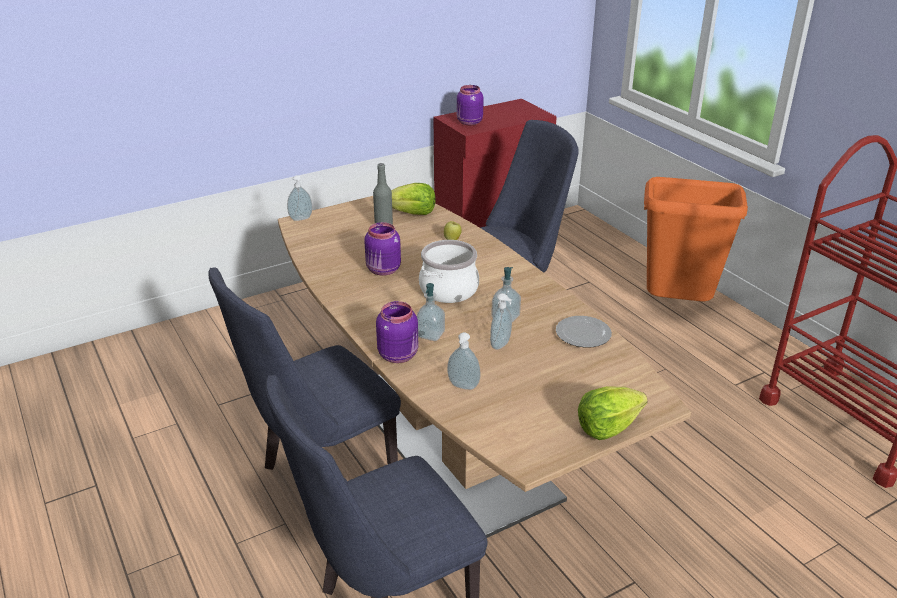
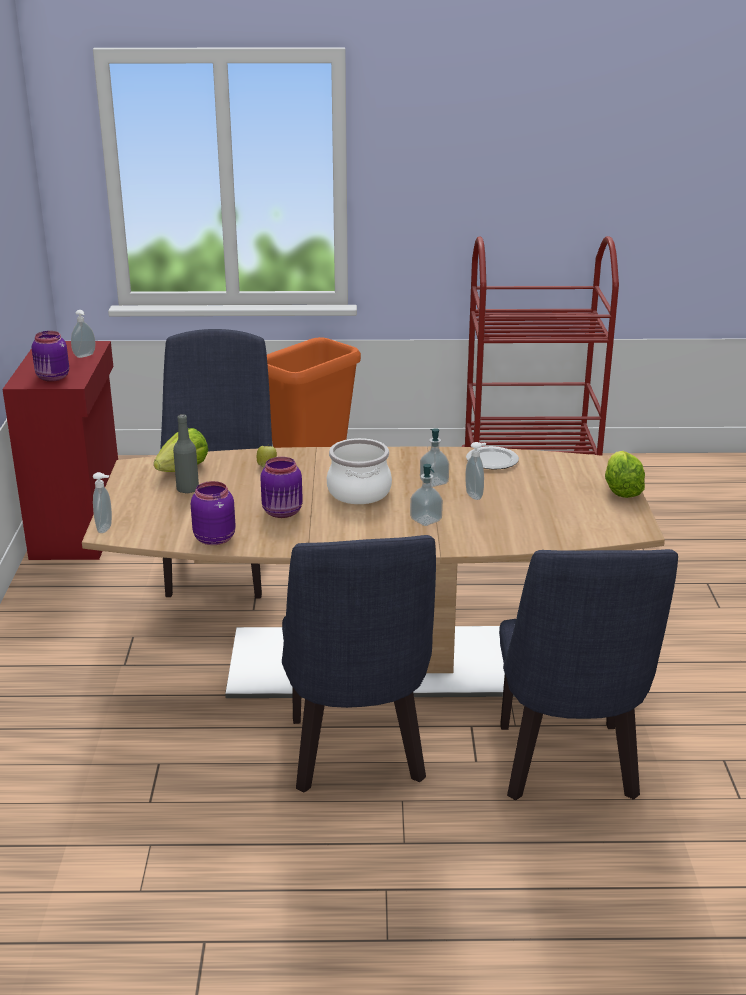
camera: 60 degrees left, 5 degrees down
purple jar [376,301,418,363] -> purple jar moved to [191,481,236,545]
soap dispenser [447,332,481,390] -> soap dispenser moved to [71,310,96,358]

